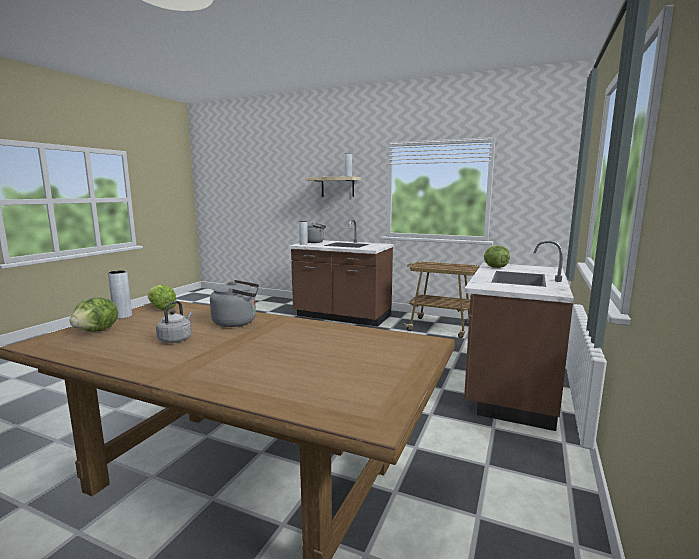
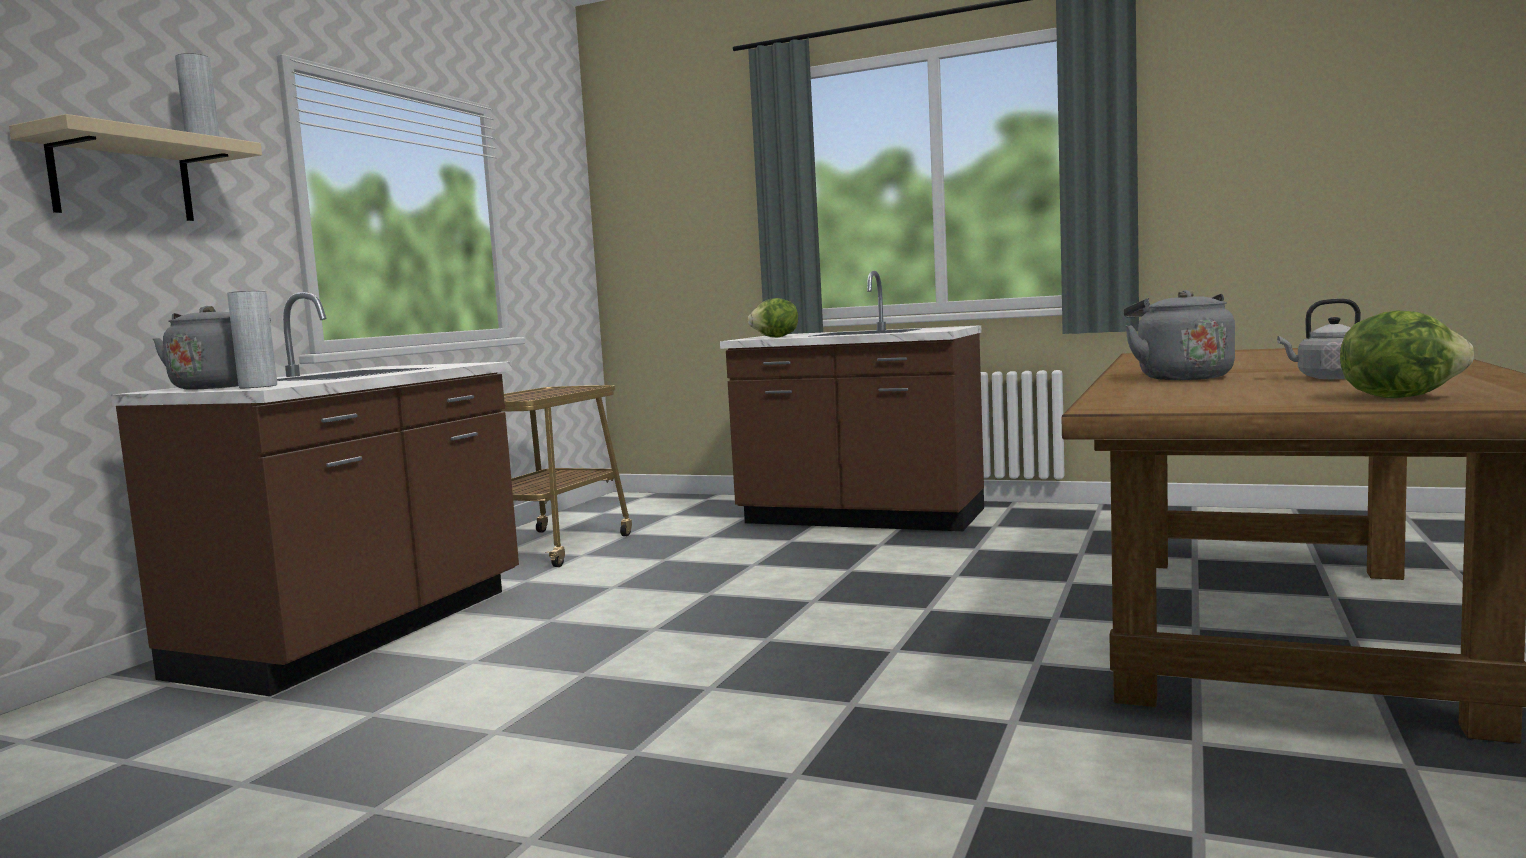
camera: 90 degrees left, 5 degrees down
grey vase [108,270,132,319] -> none
lettuce [147,285,177,310] -> none

